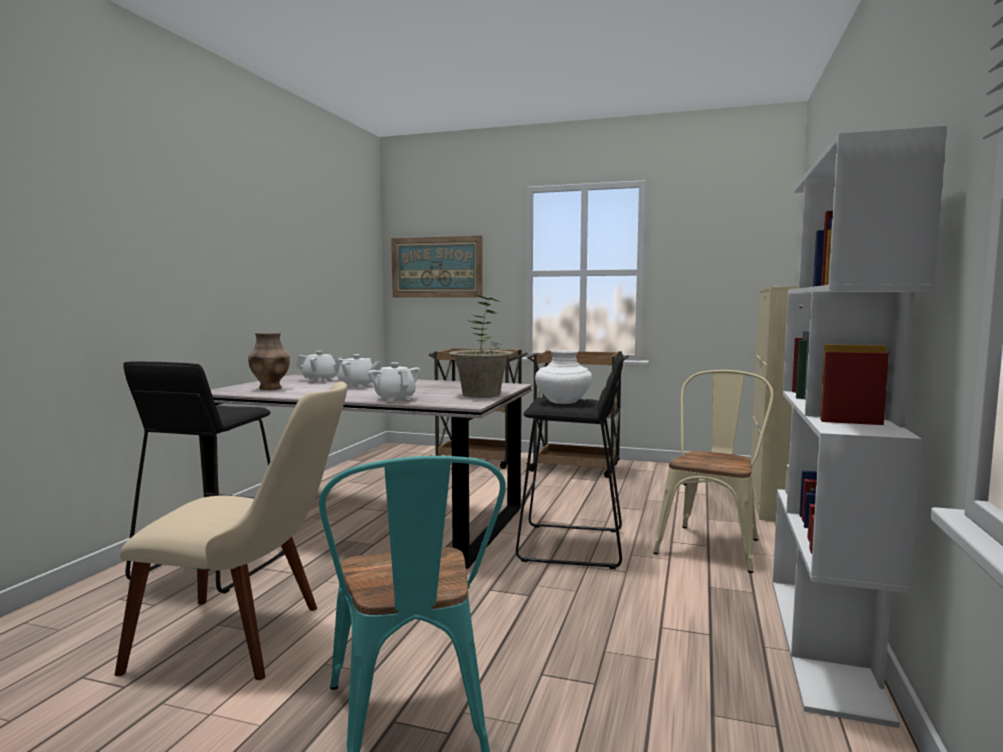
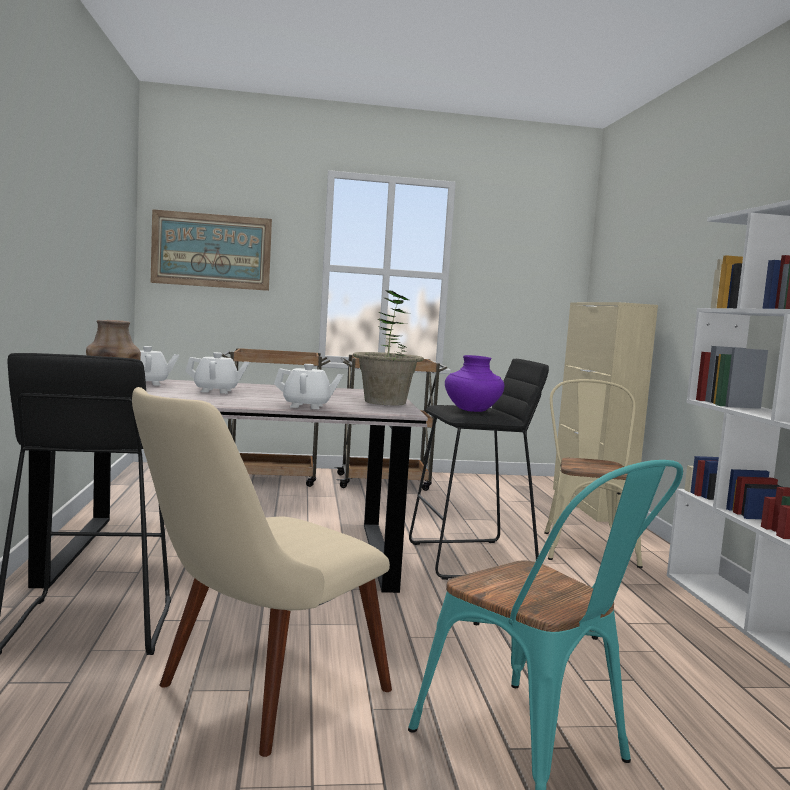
camera: 25 degrees left, 0 degrees up
beige chair [115,382,347,680] -> beige chair turned 150 degrees clockwise [132,387,392,757]
white teapot [368,362,420,402] -> white teapot turned 150 degrees clockwise [274,364,343,409]
white vase [535,350,592,404] -> purple vase [445,355,504,412]

